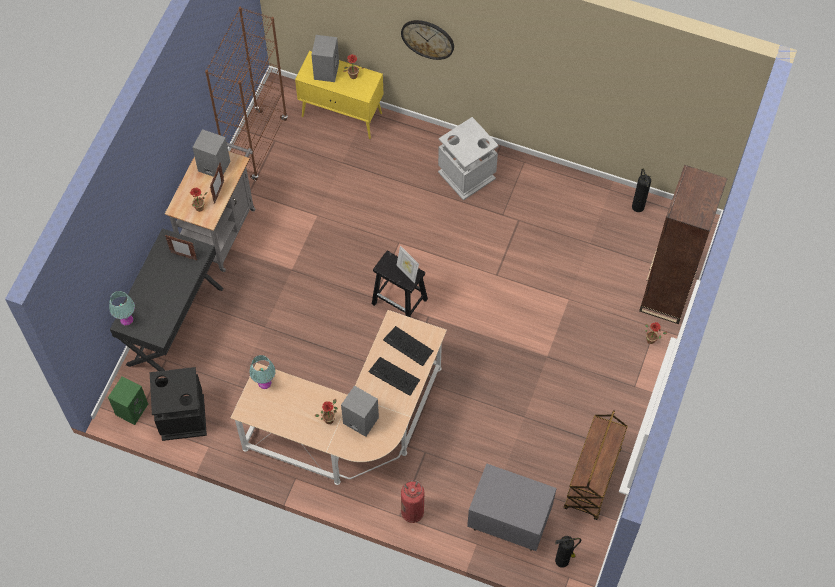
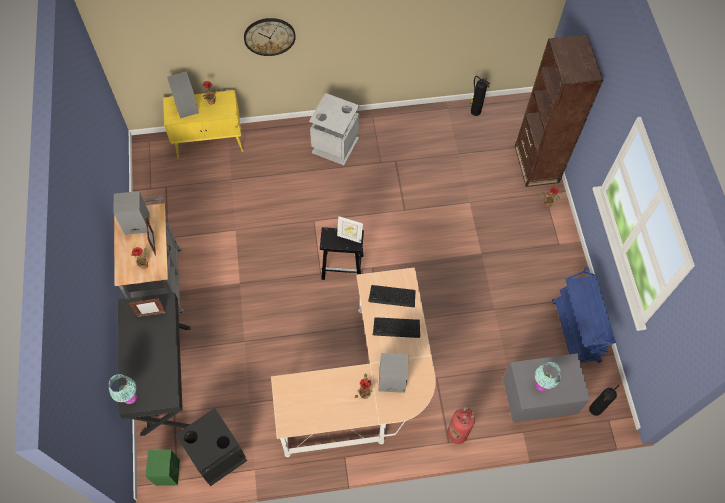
camera: 30 degrees left, 0 degrees up
brown bookcase [205,7,288,181] -> none
turquoise table lamp [249,355,276,389] -> turquoise table lamp moved to [535,362,561,391]
brown cart [564,410,628,520] -> blue cart [552,267,616,363]

